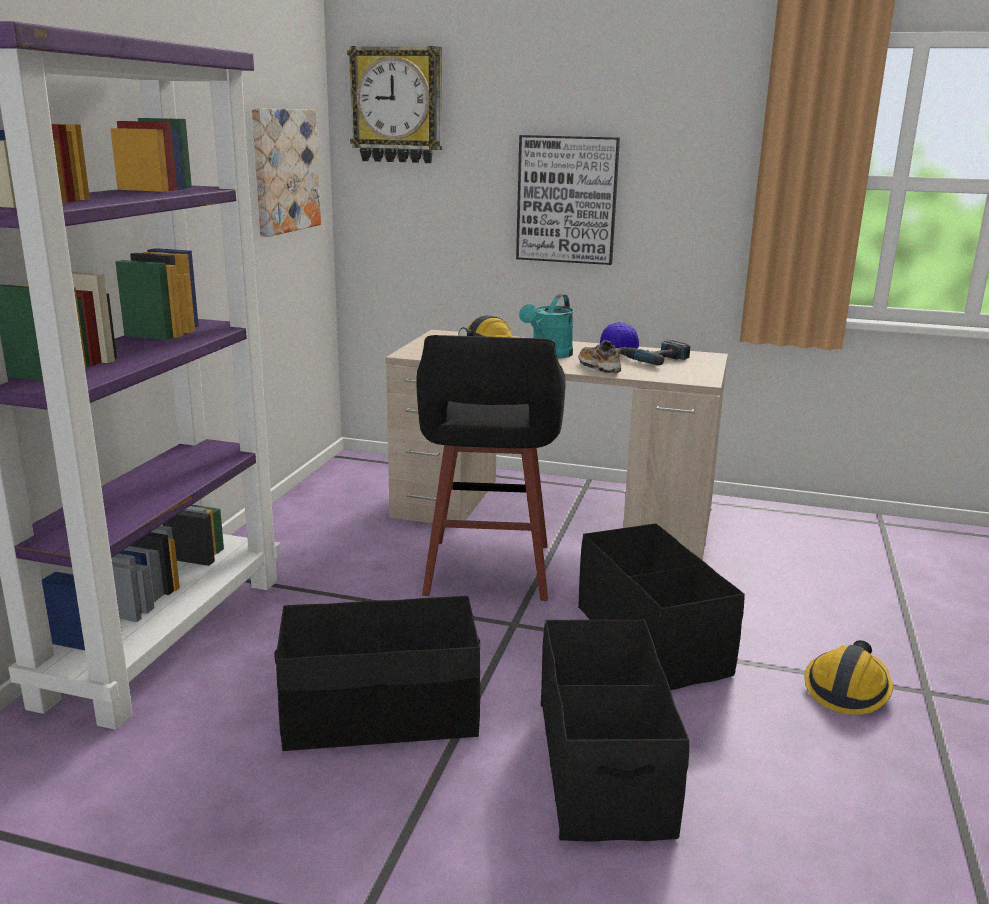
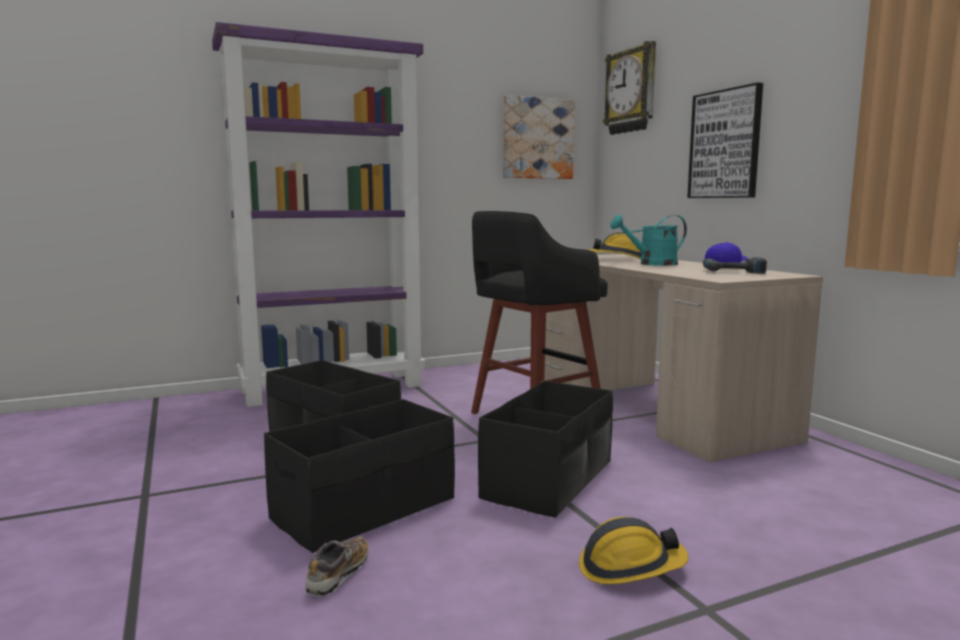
camera: 50 degrees right, 10 degrees down
shoe [579,340,621,374] -> shoe moved to [305,537,369,597]

